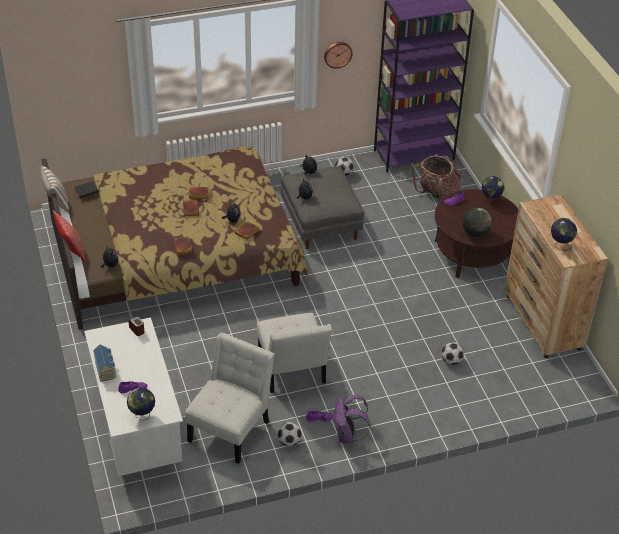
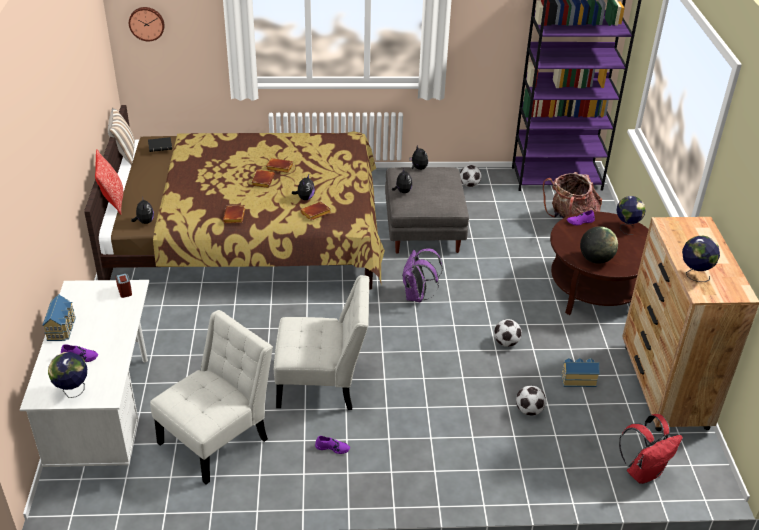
camera: 15 degrees right, 5 degrees down
white chair [257,313,332,393] -> white chair turned 90 degrees counterclockwise [274,275,369,410]
football [277,422,302,447] -> football moved to [494,319,522,347]
wall clock [324,42,353,69] -> wall clock moved to [129,7,165,42]
purple backpack [334,395,370,443] -> purple backpack moved to [403,248,442,302]
none -> toy house [561,358,599,387]
none -> red backpack [619,414,683,484]

